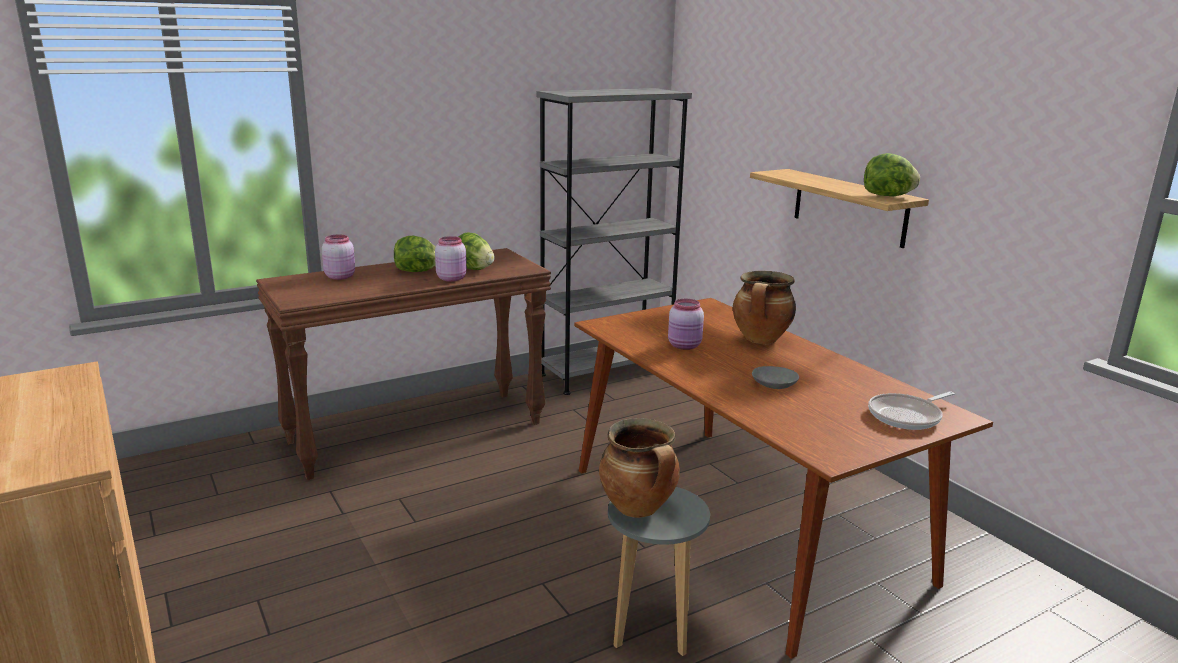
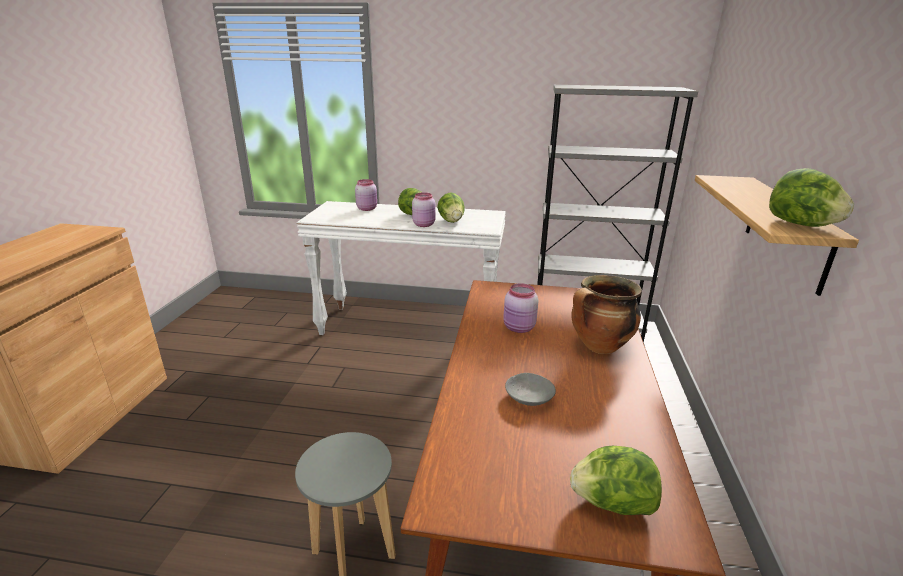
camera: 40 degrees right, 5 degrees up
brown console table [256,248,551,480] -> white console table [296,201,506,335]
cooking pot [599,418,680,518] -> none
frying pan [868,391,955,430] -> lettuce [570,446,662,515]

